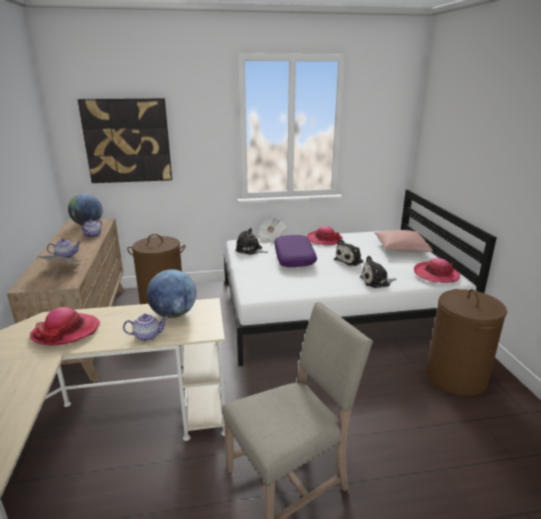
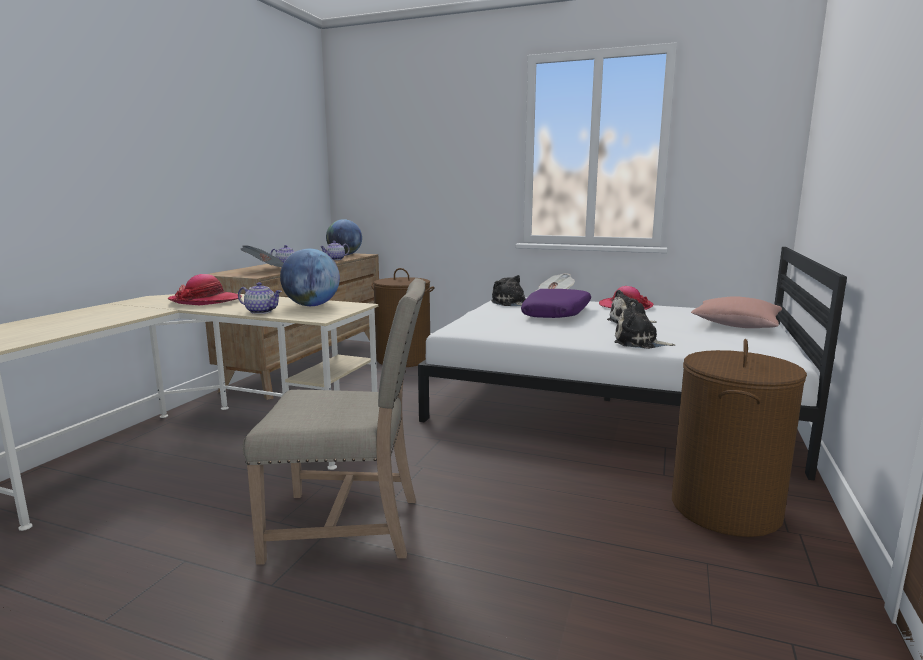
camera: 30 degrees right, 10 degrees down
picture [78,98,172,183] -> none
hat [414,258,460,283] -> none

